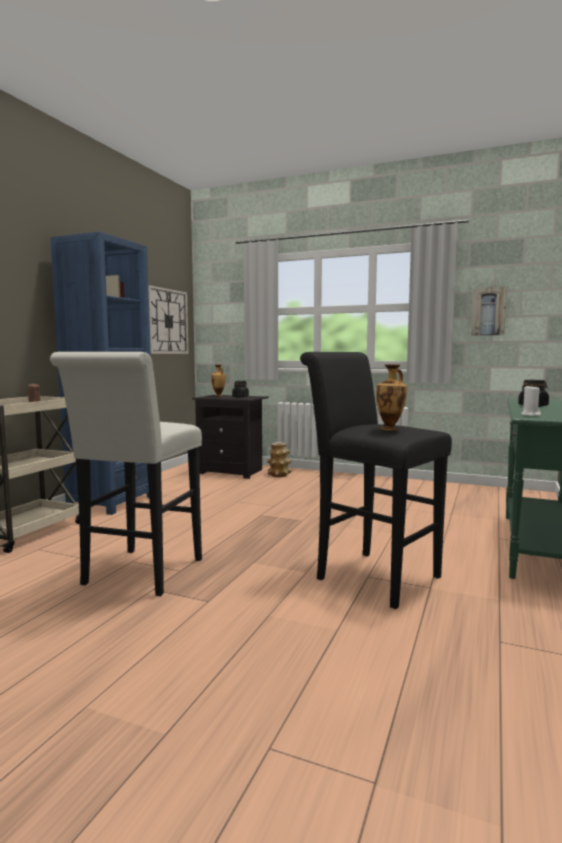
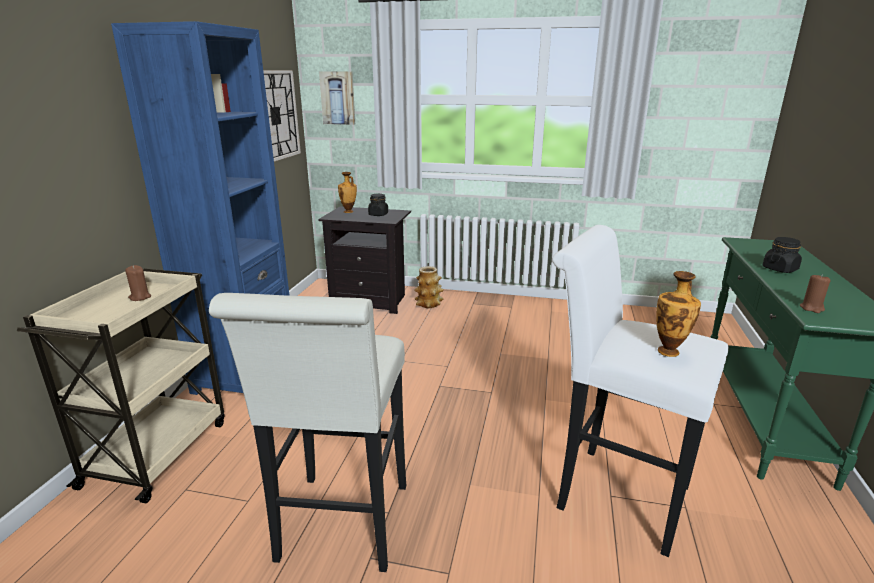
camera: 10 degrees left, 15 degrees up
black stool [300,352,452,609] -> white stool [552,225,729,557]
picture [470,287,507,336] -> picture moved to [319,71,355,125]
white candle [521,385,541,416] -> brown candle [800,274,831,313]

